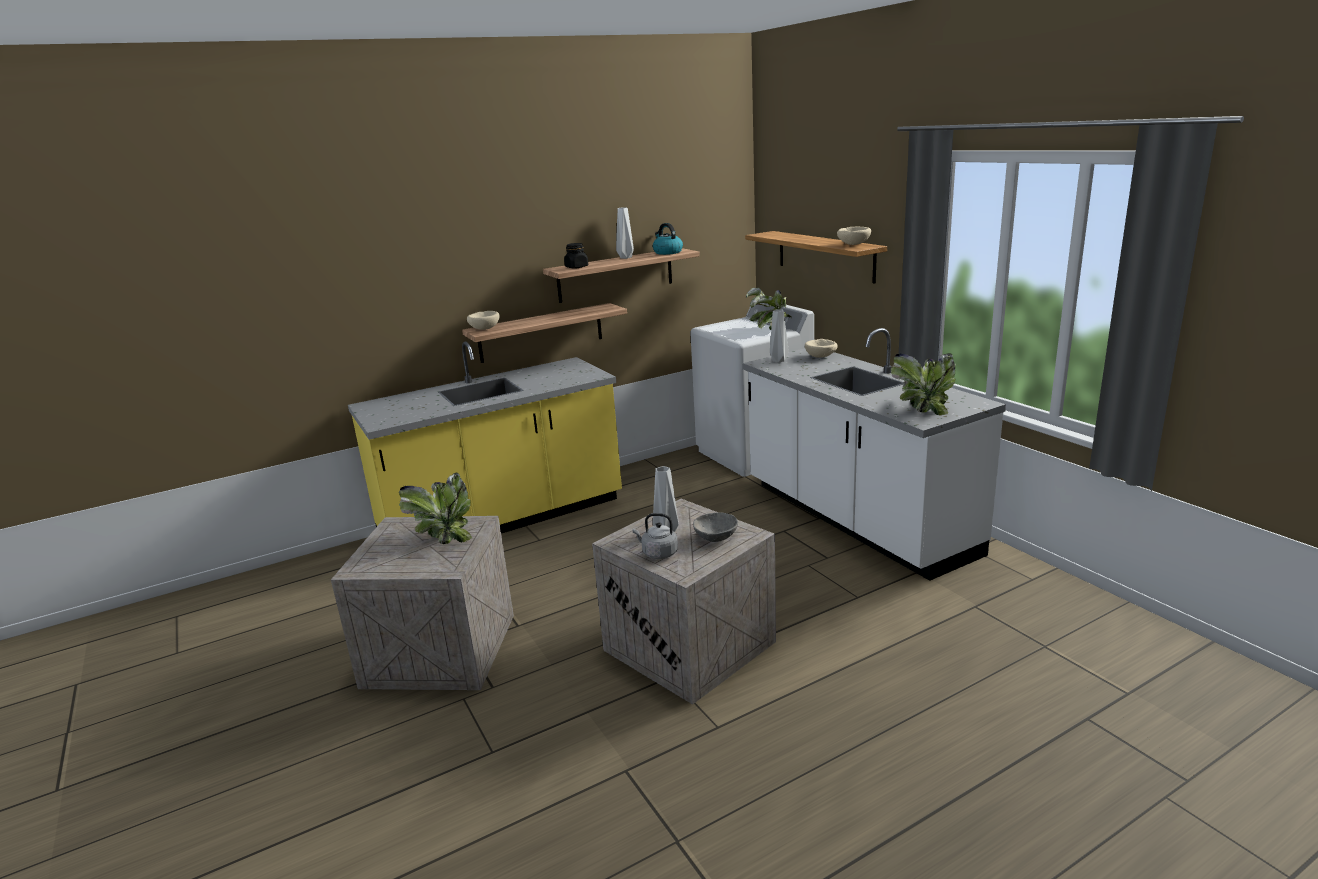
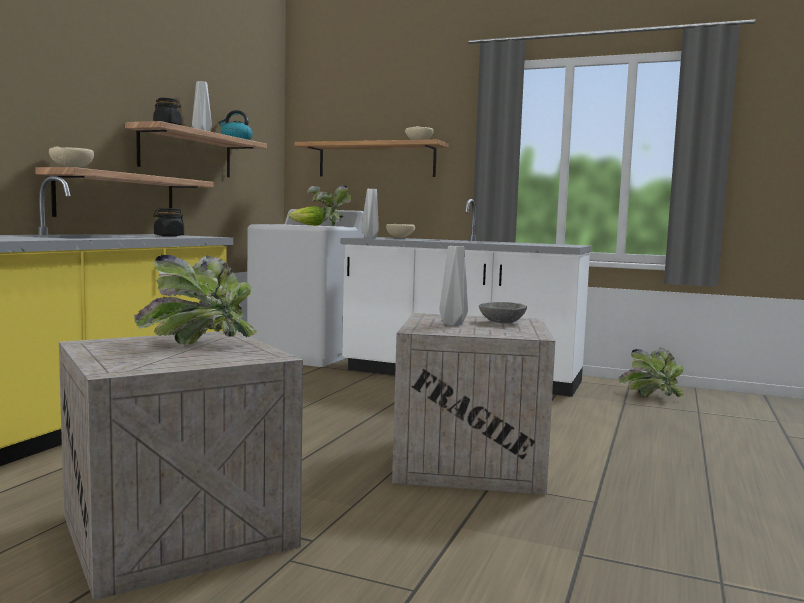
camera: 40 degrees left, 15 degrees down
grey kettle [633,513,678,559] -> none
potted plant [891,353,956,416] -> potted plant moved to [619,348,685,397]
none -> black jar [153,208,184,237]
none -> lettuce [288,206,324,226]

